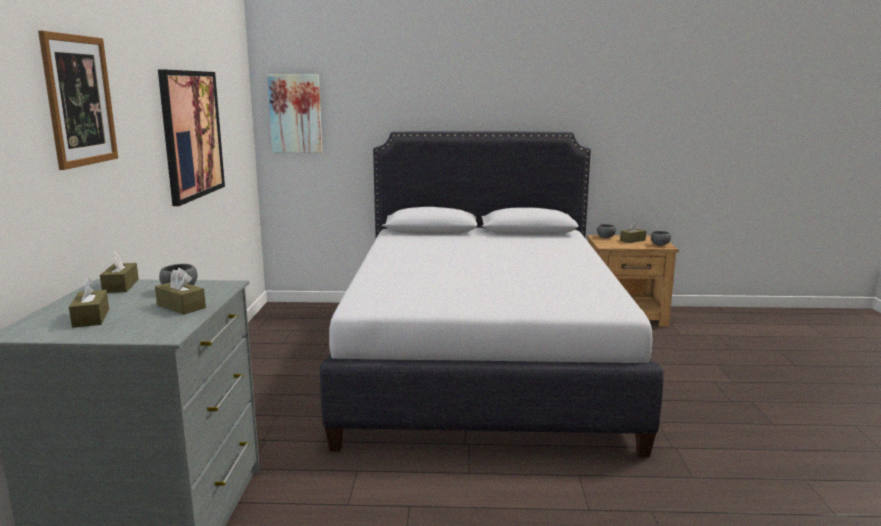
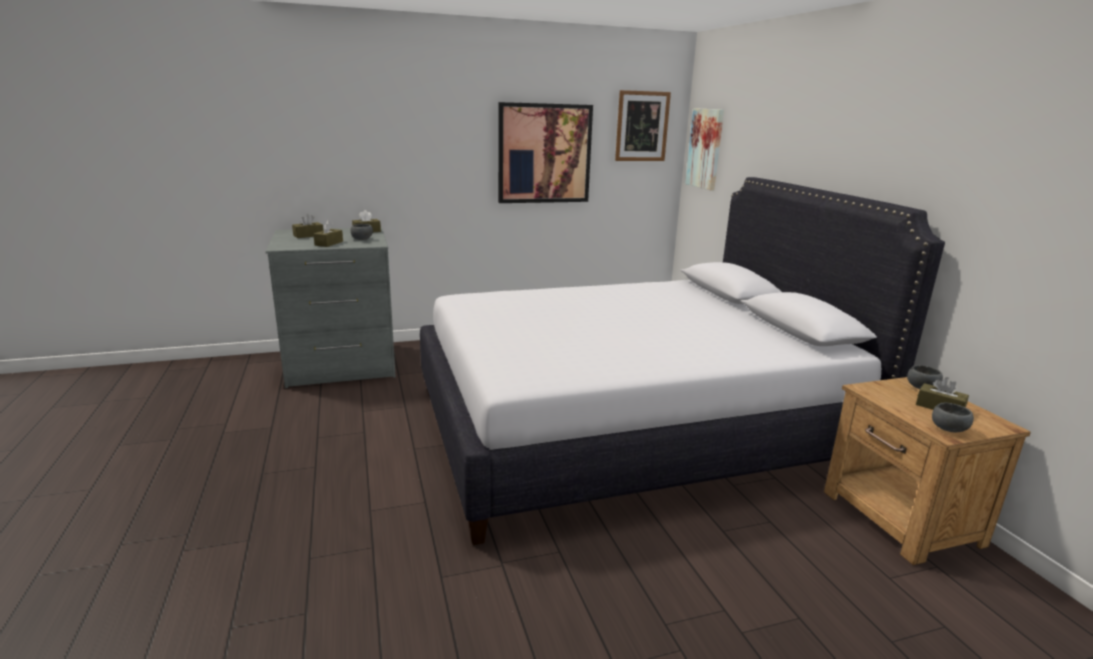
camera: 70 degrees right, 5 degrees up
picture [38,31,118,170] -> picture moved to [615,90,671,161]

